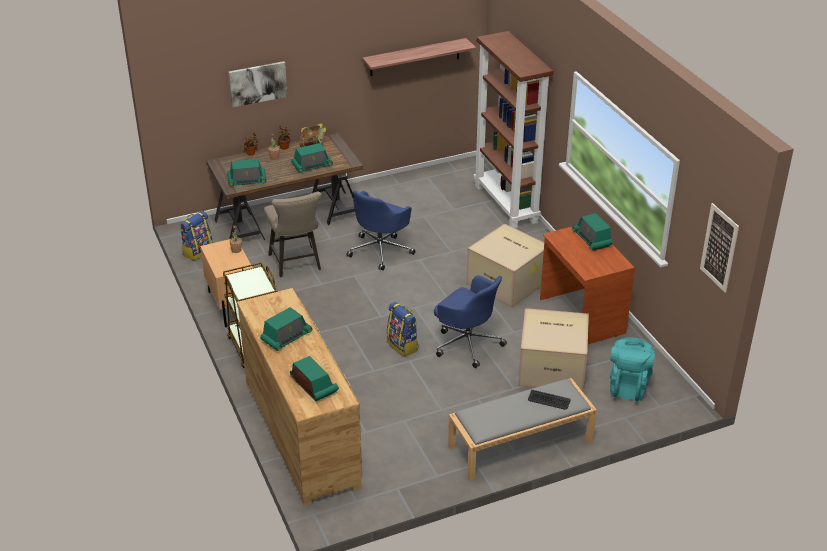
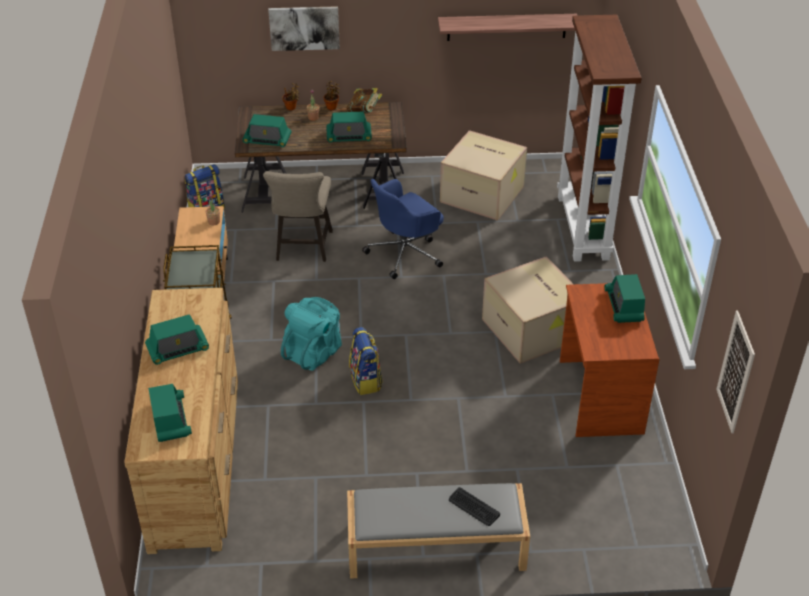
camera: 20 degrees right, 5 degrees up
blue office chair [434,275,507,368] -> none
cardboard box [518,308,589,392] -> cardboard box moved to [440,130,527,221]
turquoise backpack [610,337,656,401] -> turquoise backpack moved to [281,297,342,371]

